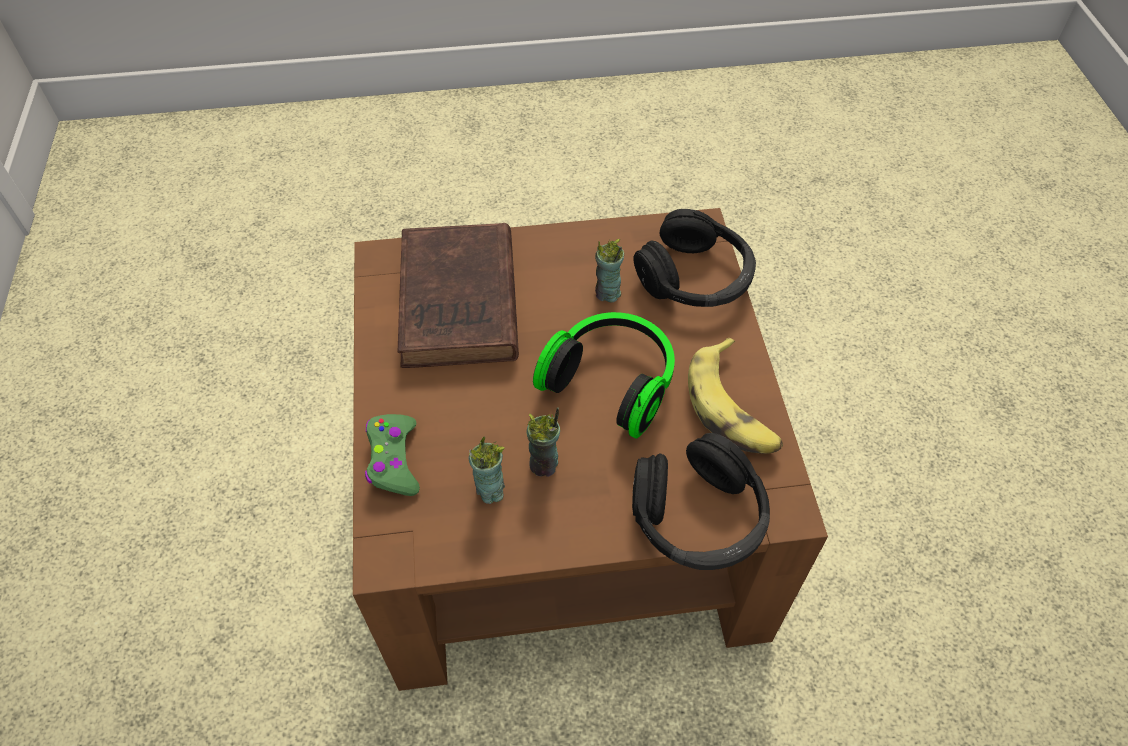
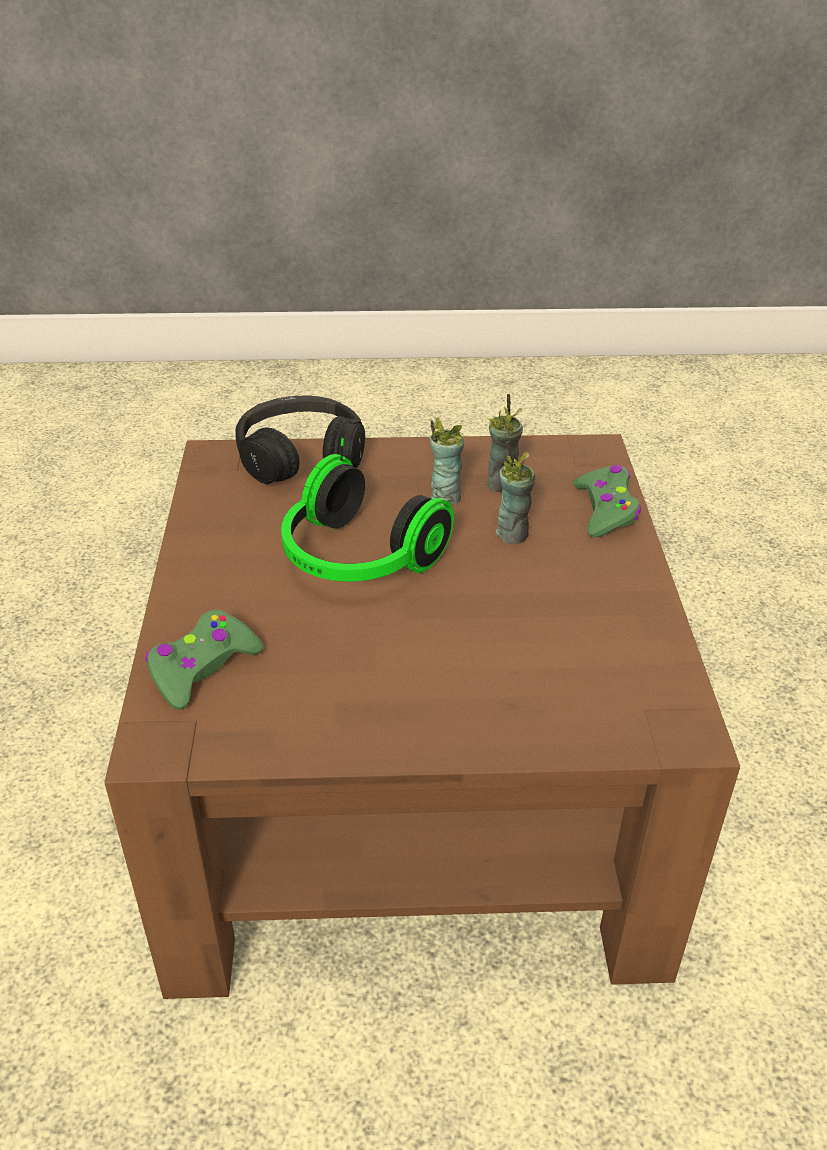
camera: 175 degrees left, 15 degrees down
brown book [398,223,519,368] -> none
cup [595,239,624,302] -> cup moved to [495,441,536,544]
black headphones [634,209,756,307] -> green game controller [145,610,263,709]
banana [688,338,783,454] -> none

